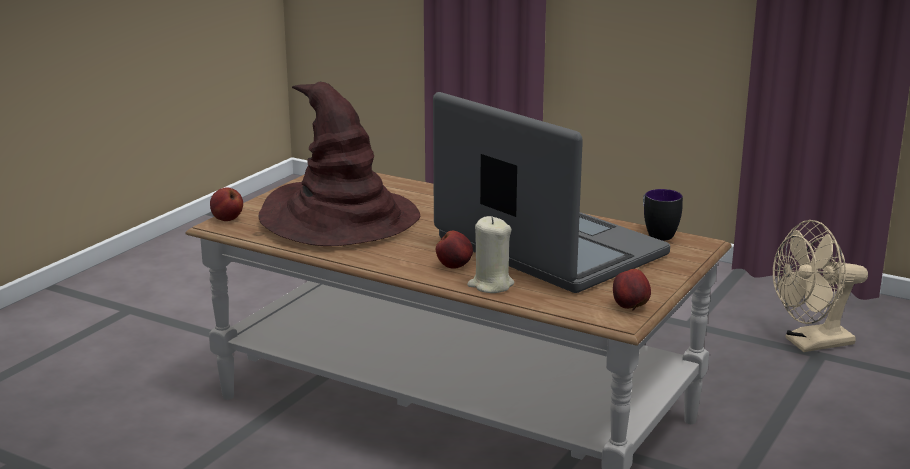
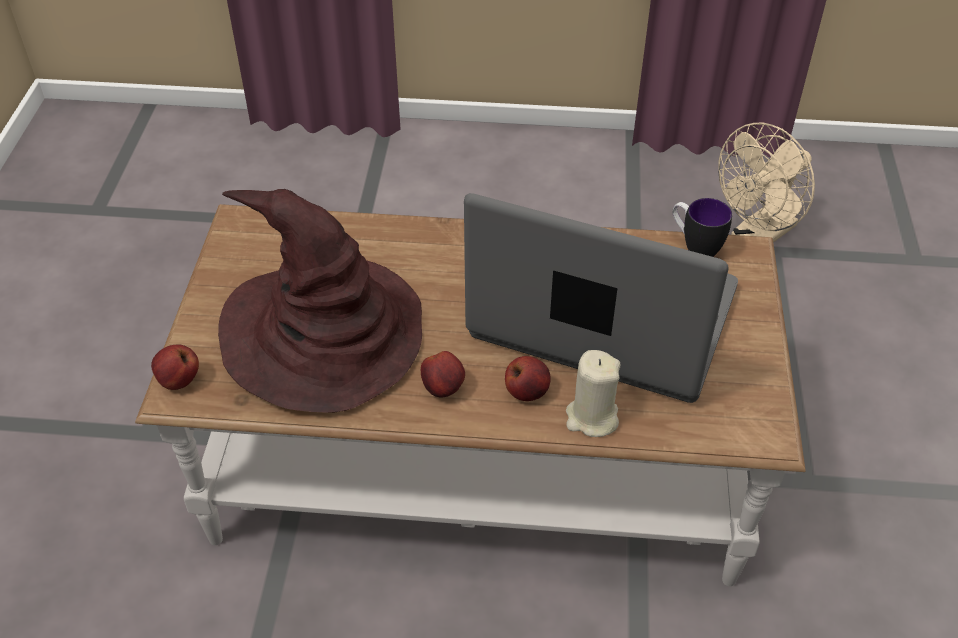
camera: 25 degrees left, 25 degrees up
apple [613,269,651,310] -> apple moved to [421,351,465,398]

